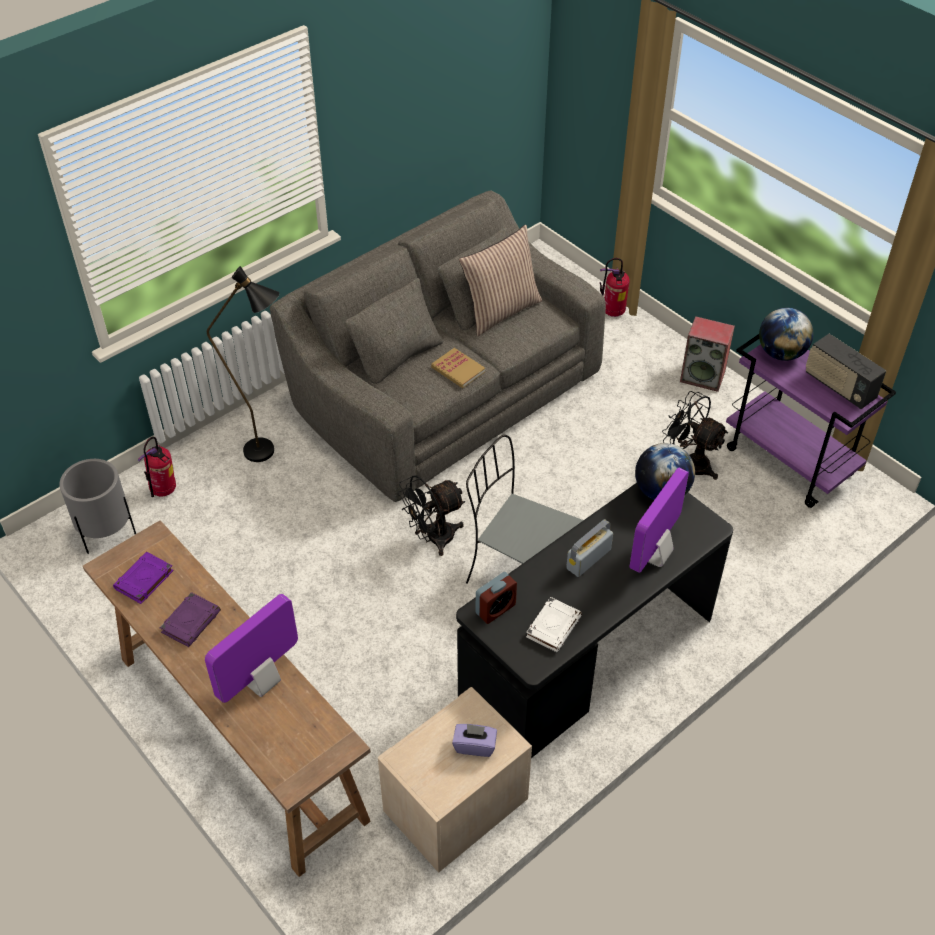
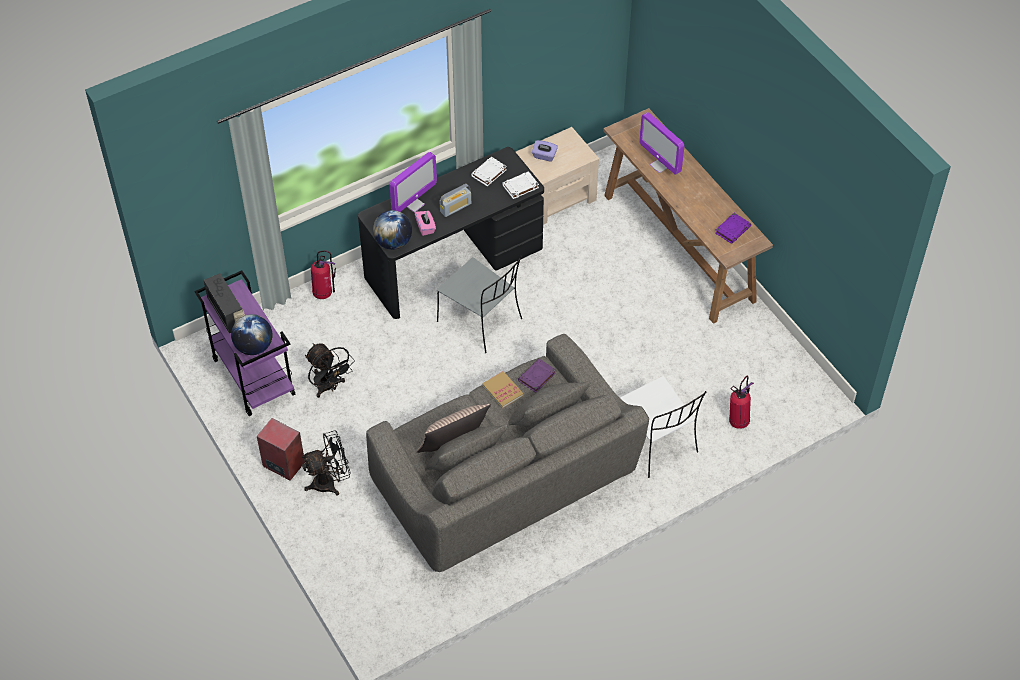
camera: 170 degrees left, 5 degrees up
grey planter [59,459,136,554] -> none
purple book [160,592,221,647] -> purple book moved to [518,359,556,393]
monitor [205,594,298,703] -> monitor turned 90 degrees clockwise [639,112,684,175]
black floor lamp [207,266,279,462] -> white chair [620,376,707,478]
black fan [397,475,465,556] -> black fan moved to [302,430,351,495]
alarm clock [476,572,517,624] -> white book [502,171,539,199]
fire extinguisher [600,258,630,317] -> fire extinguisher moved to [311,251,336,299]
none -> pink tissue box [415,211,436,236]

